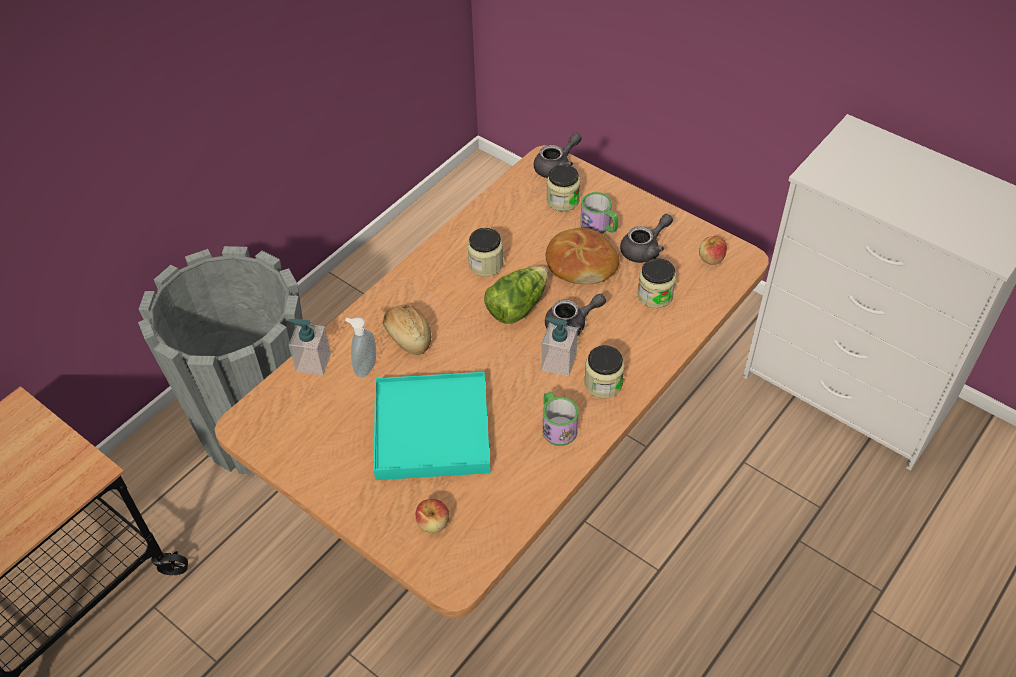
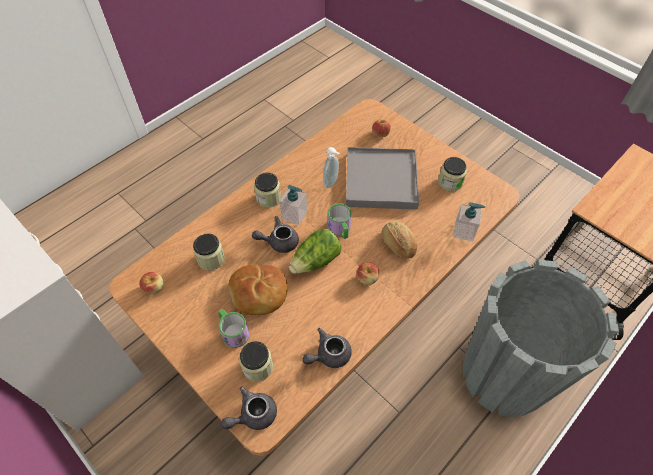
camera: 175 degrees left, 5 degrees up
soap dispenser [345,318,376,378] -> soap dispenser moved to [323,147,339,188]
turquoise tray [373,372,491,480] -> grey tray [346,147,419,210]
jar [467,228,503,277] -> jar moved to [438,157,467,192]
mug [543,391,578,446] -> mug moved to [328,203,351,239]
grey teapot [620,214,673,263] -> grey teapot moved to [303,328,352,368]
none -> apple [357,262,379,285]

